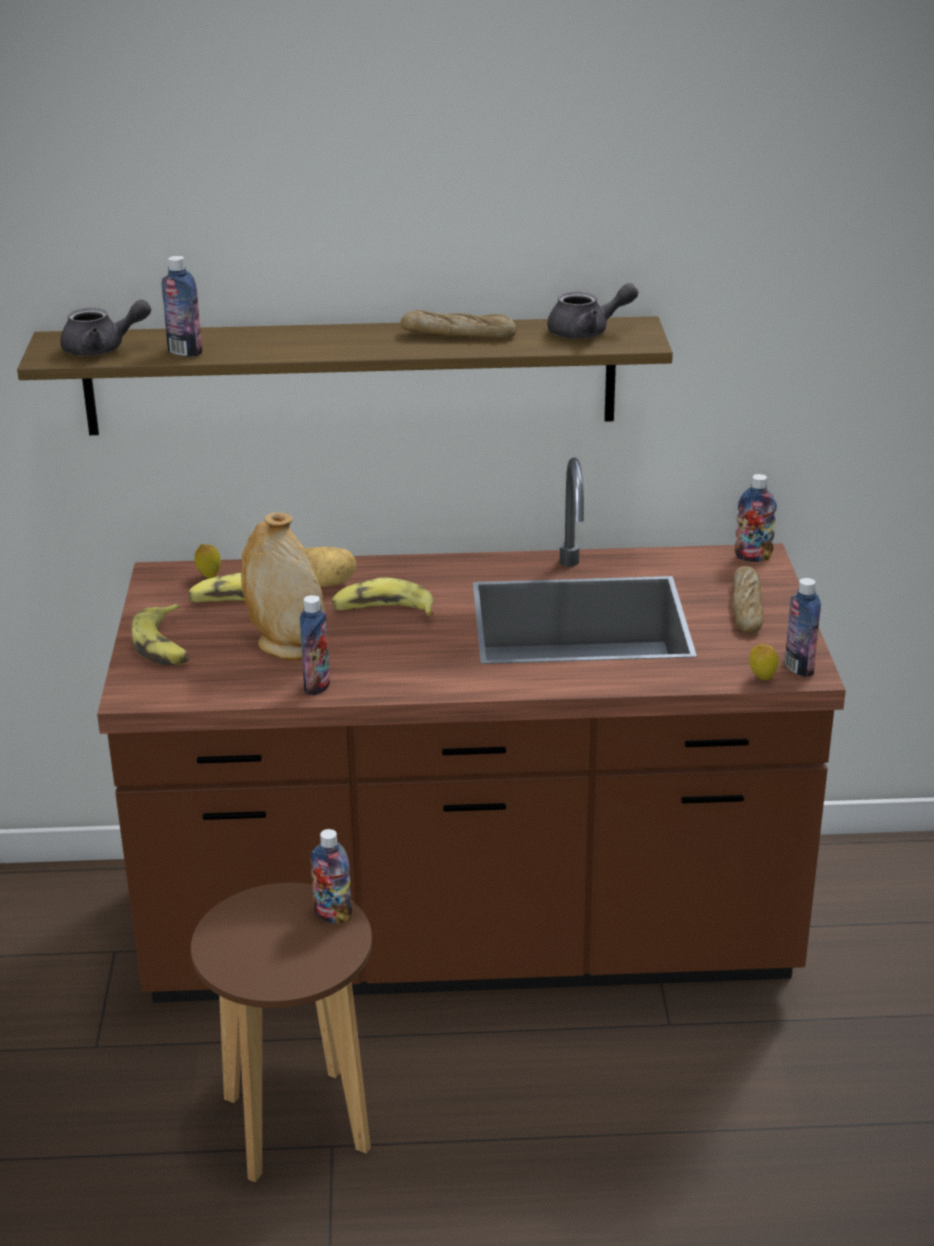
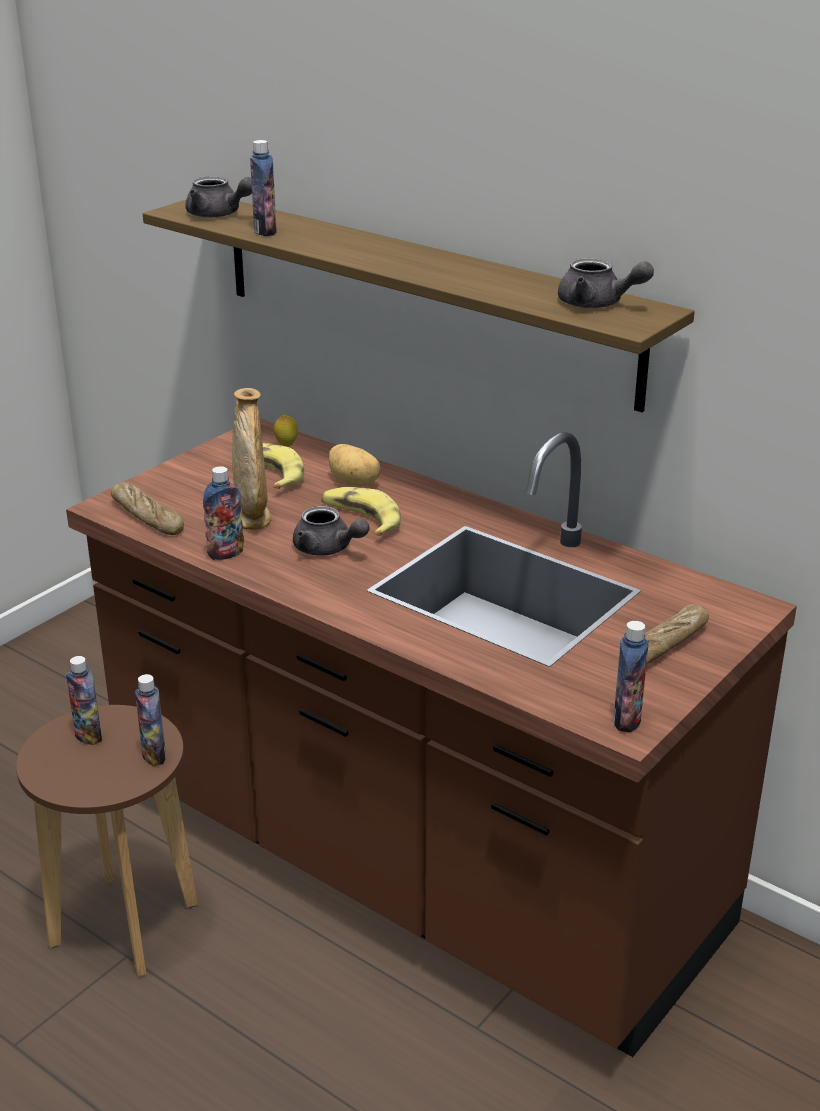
camera: 40 degrees right, 0 degrees up
banana [131,604,190,665] -> none
bread [400,310,517,339] -> bread moved to [111,483,184,535]
bottle [734,474,777,562] -> bottle moved to [66,656,102,745]
lemon [749,644,779,680] -> none
none -> grey teapot [293,506,370,556]

